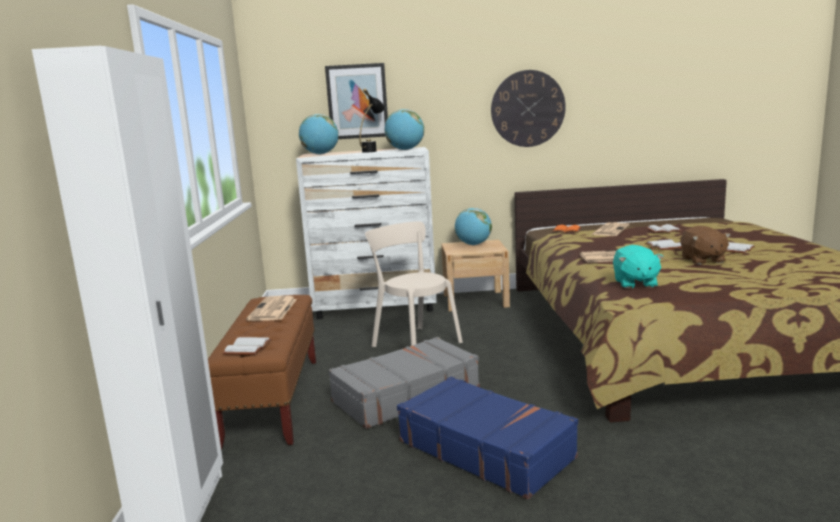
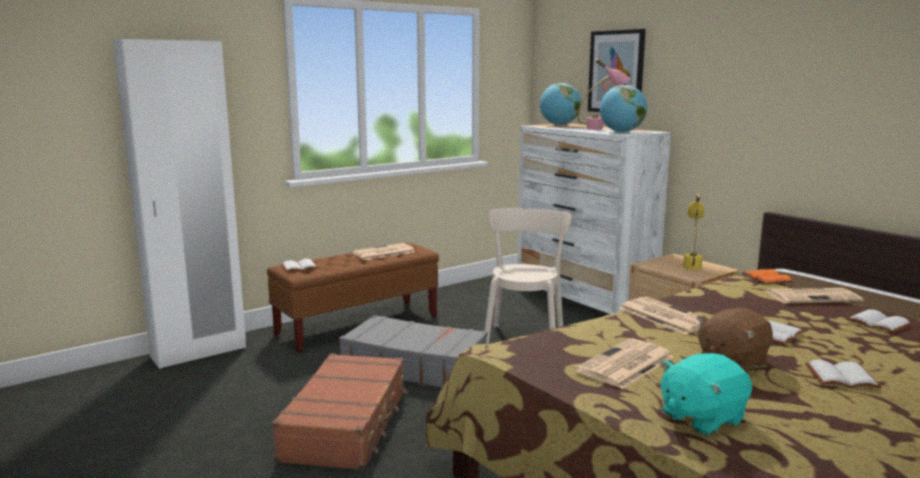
camera: 55 degrees right, 0 degrees up
black table lamp [359,88,386,153] -> pink table lamp [577,58,631,130]
blue suitcase [397,377,578,500] -> brown suitcase [272,353,408,471]
globe [455,208,492,245] -> yellow table lamp [683,193,704,270]
wall clock [491,70,566,147] -> none
turquoise plush toy [613,245,664,289] -> turquoise plush toy moved to [660,353,752,436]
none -> newspaper [575,338,674,389]

